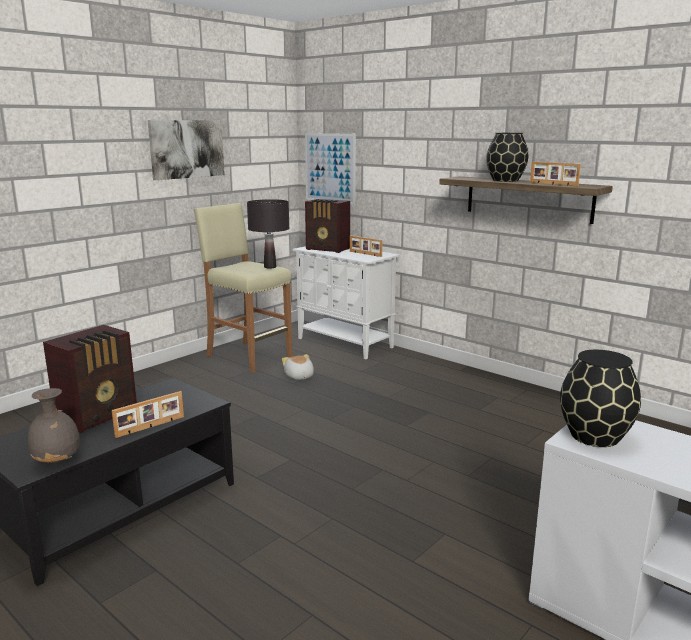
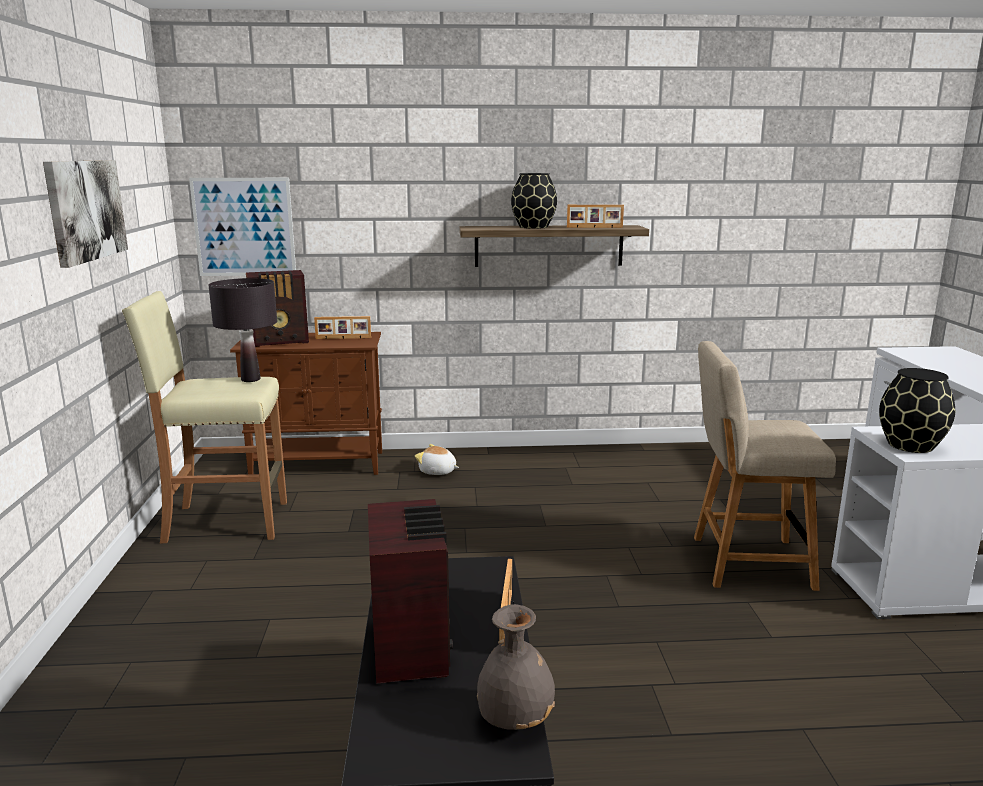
camera: 45 degrees left, 0 degrees up
plush toy [282,354,314,380] -> plush toy moved to [415,444,459,475]
white cabinet [293,246,400,359] -> brown cabinet [230,332,382,475]
none -> beige chair [694,341,836,591]

